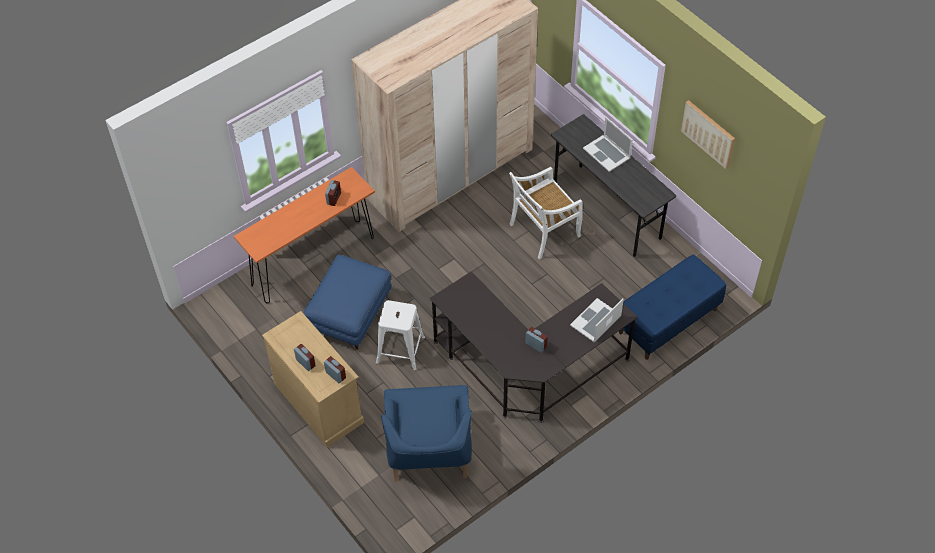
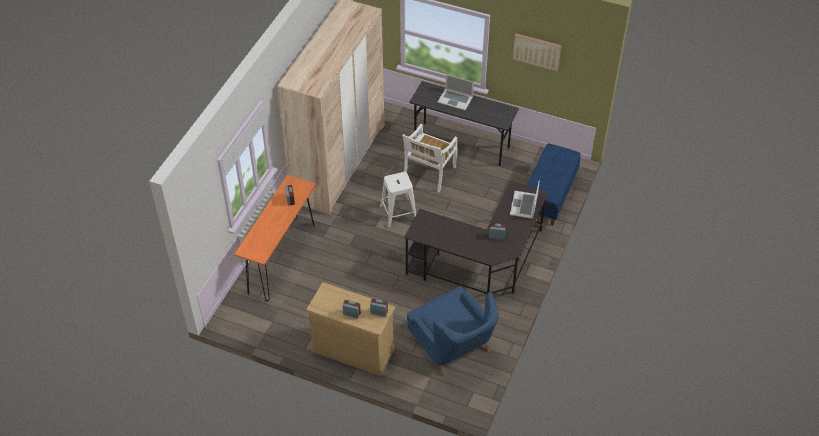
camera: 30 degrees left, 5 degrees down
blue ottoman [304,255,391,350] -> none
white stool [376,300,425,371] -> white stool moved to [380,172,416,228]

